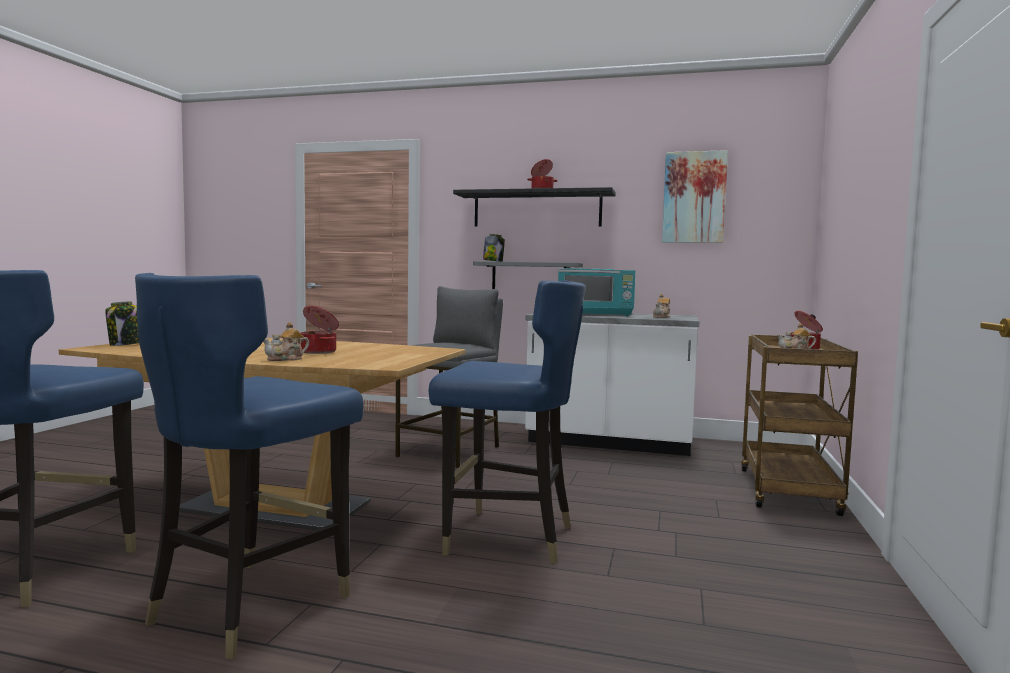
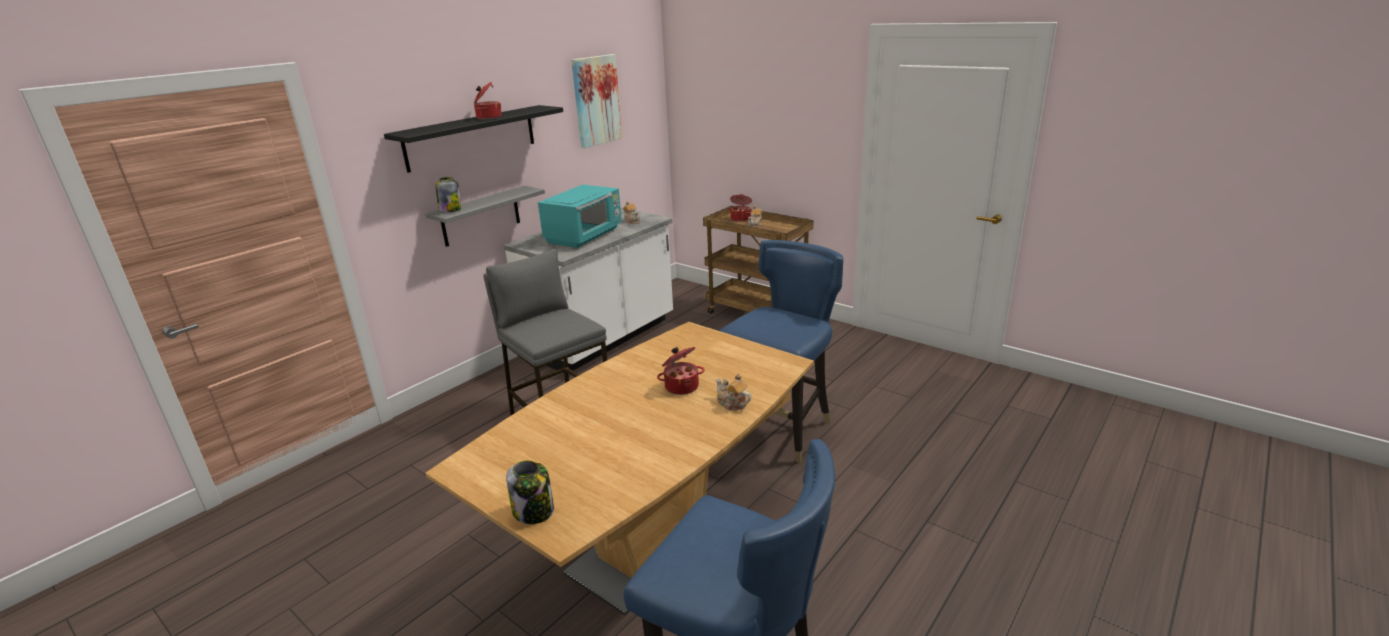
camera: 65 degrees left, 20 degrees up
blue chair [135,273,364,659] -> none
teapot [263,322,309,361] -> teapot turned 150 degrees clockwise [716,373,751,410]

